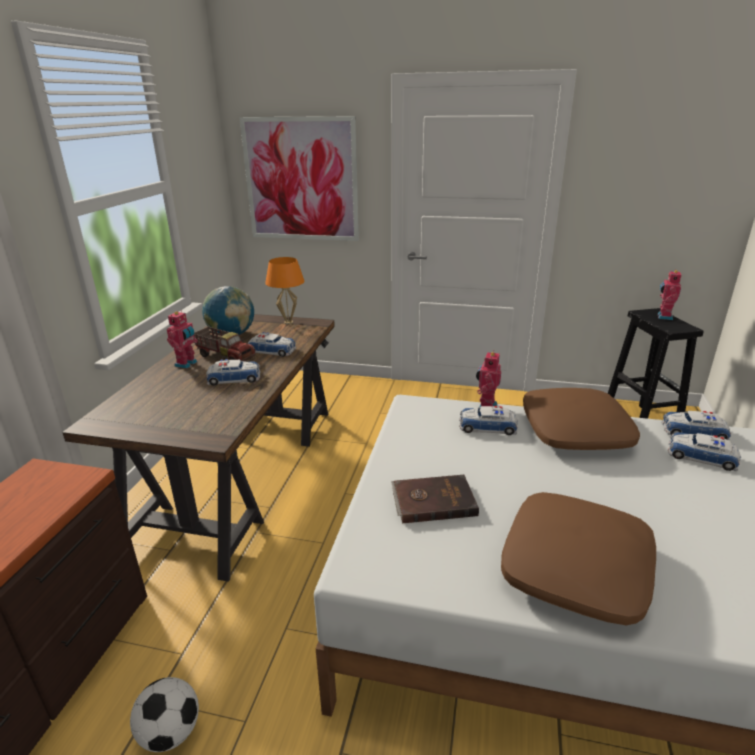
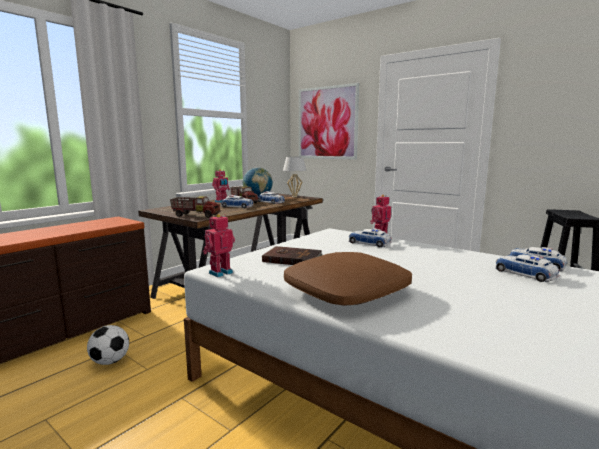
camera: 25 degrees right, 15 degrees down
orange table lamp [265,257,305,324] -> white table lamp [283,157,307,197]
brown pillow [523,388,640,450] -> none
toy robot [658,269,681,320] -> toy robot moved to [203,214,235,277]
none -> toy truck [170,196,221,218]

